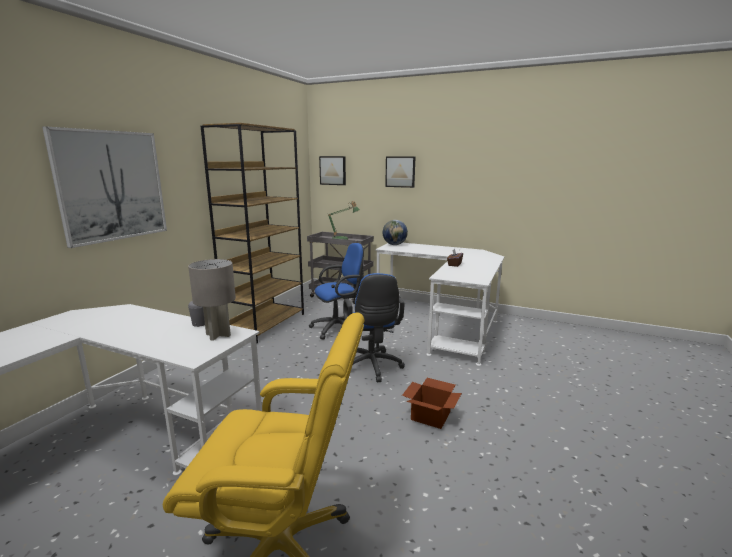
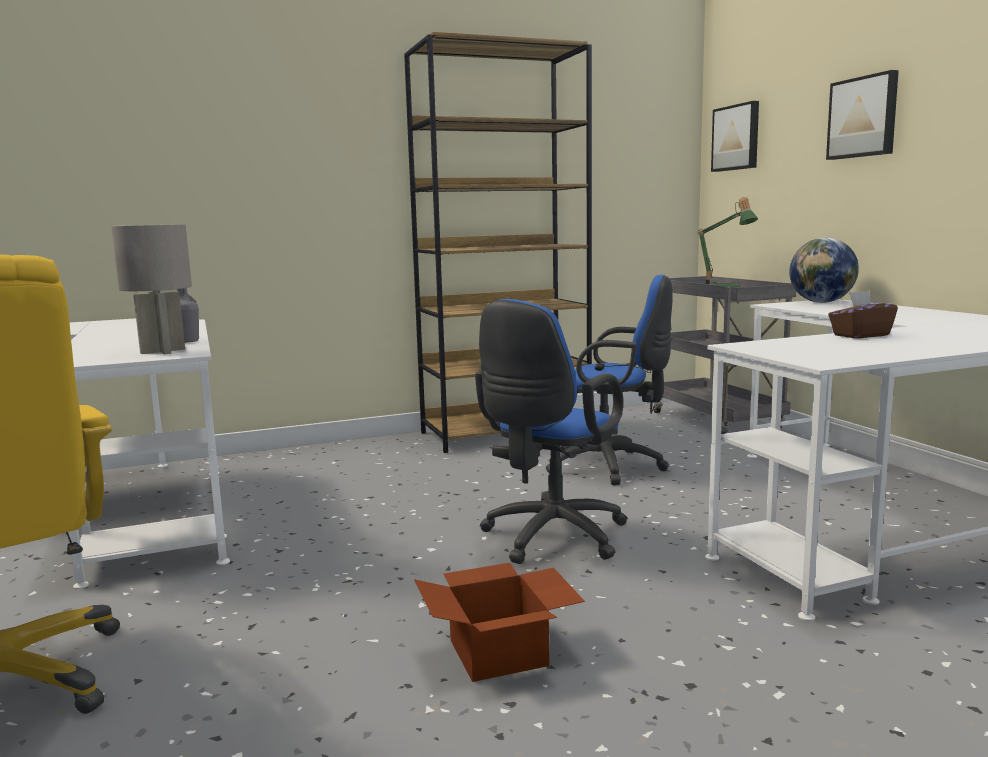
camera: 45 degrees right, 5 degrees down
picture [42,126,167,248] -> none

